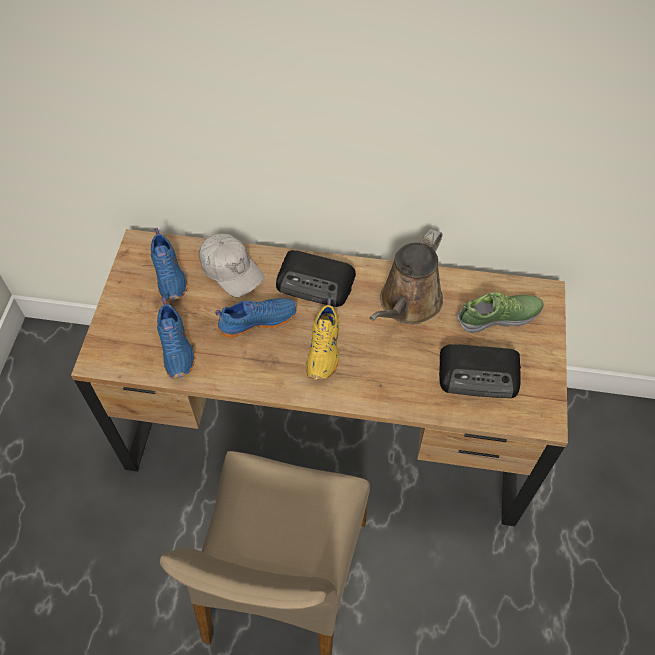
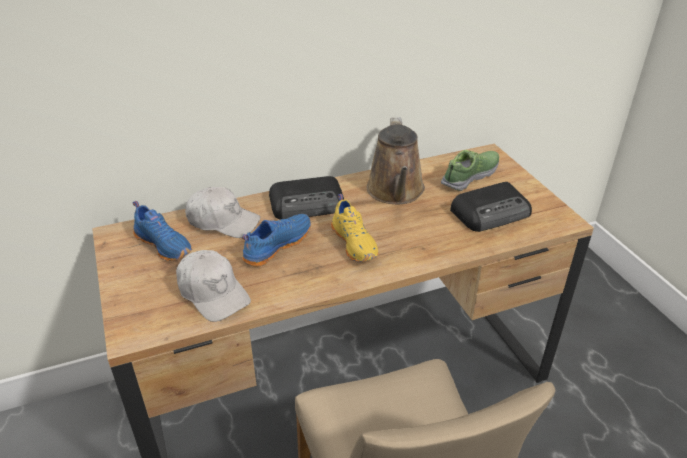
camera: 30 degrees left, 20 degrees down
blue shoe [157,297,195,378] -> white cap [176,250,251,322]

